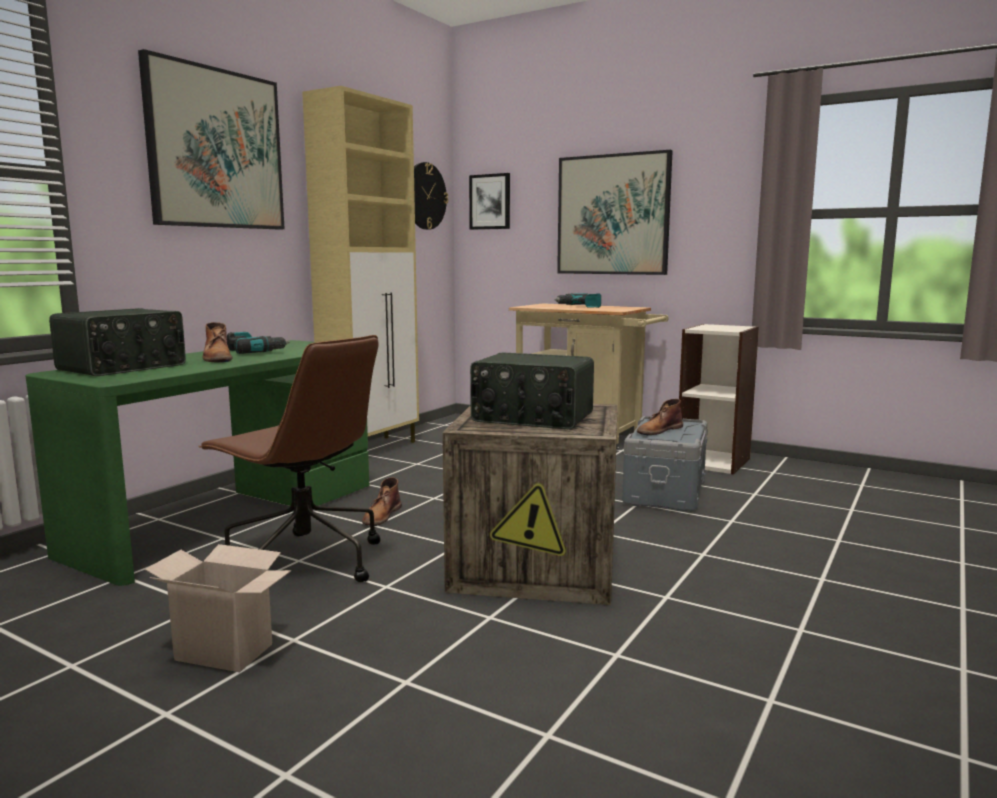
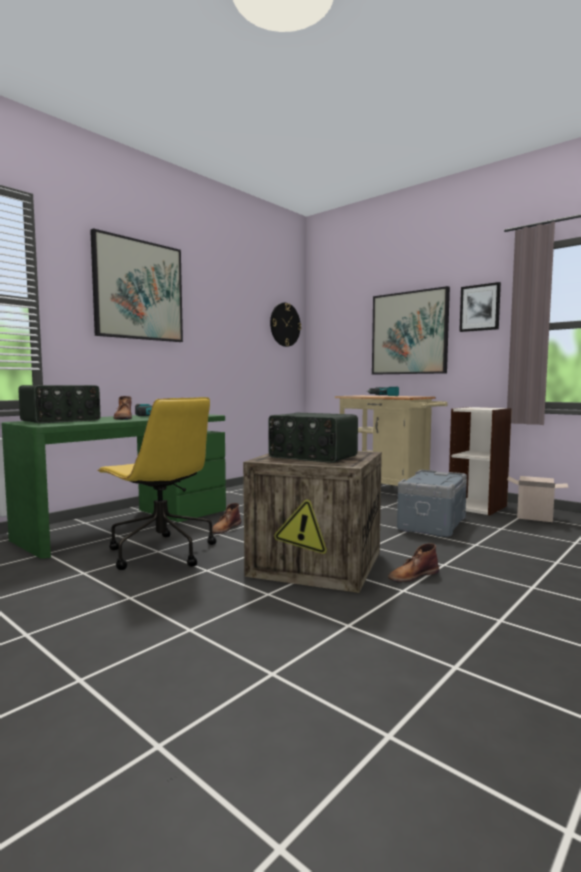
camera: 10 degrees right, 5 degrees down
cardboard box [145,544,291,672] -> cardboard box moved to [507,476,569,522]
brown office chair [198,335,381,582] -> yellow office chair [97,397,216,570]
beige cabinet [302,86,419,443] -> none
picture [469,173,510,230] -> picture moved to [459,282,501,332]
brown boot [637,399,683,435] -> brown boot moved to [388,543,439,583]

